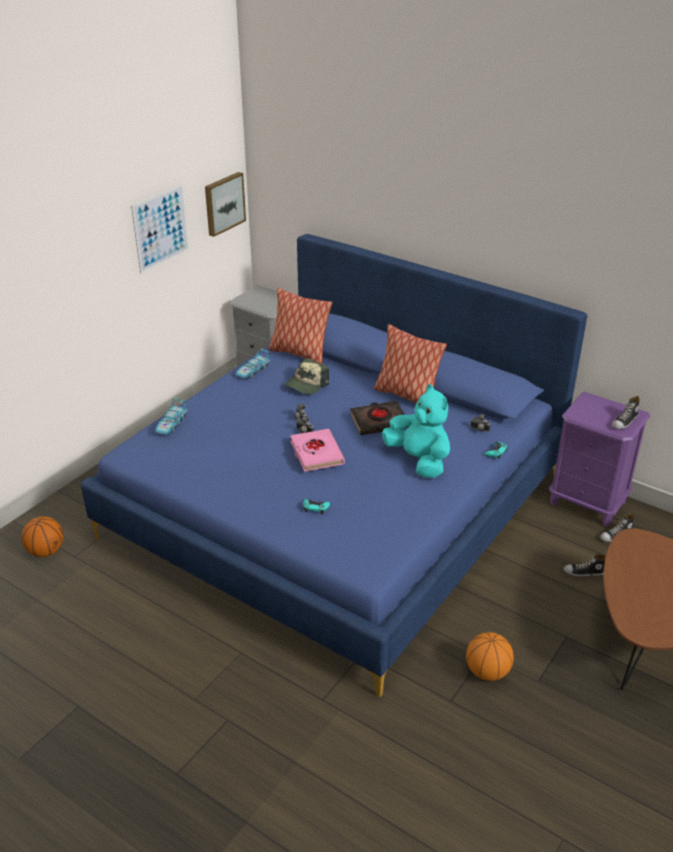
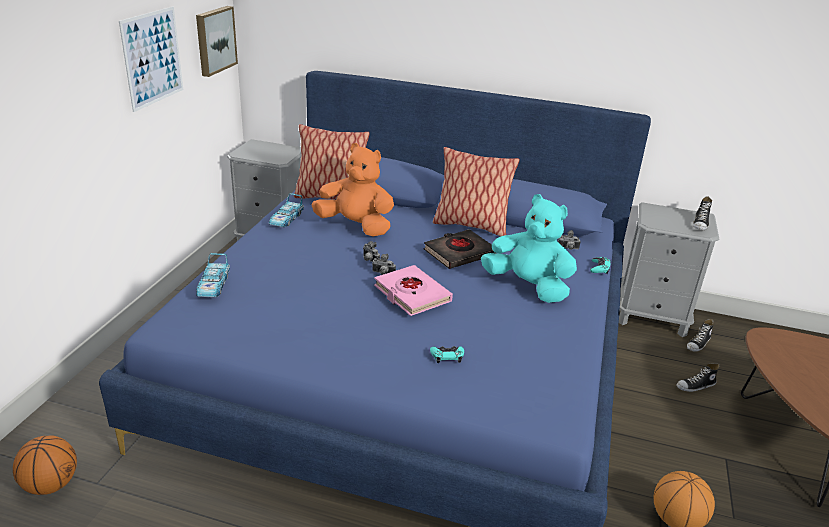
camera: 20 degrees left, 5 degrees down
cap [284,358,329,395] -> orange plush toy [311,143,394,236]
purple nightstand [549,392,650,526] -> grey nightstand [619,202,719,337]

